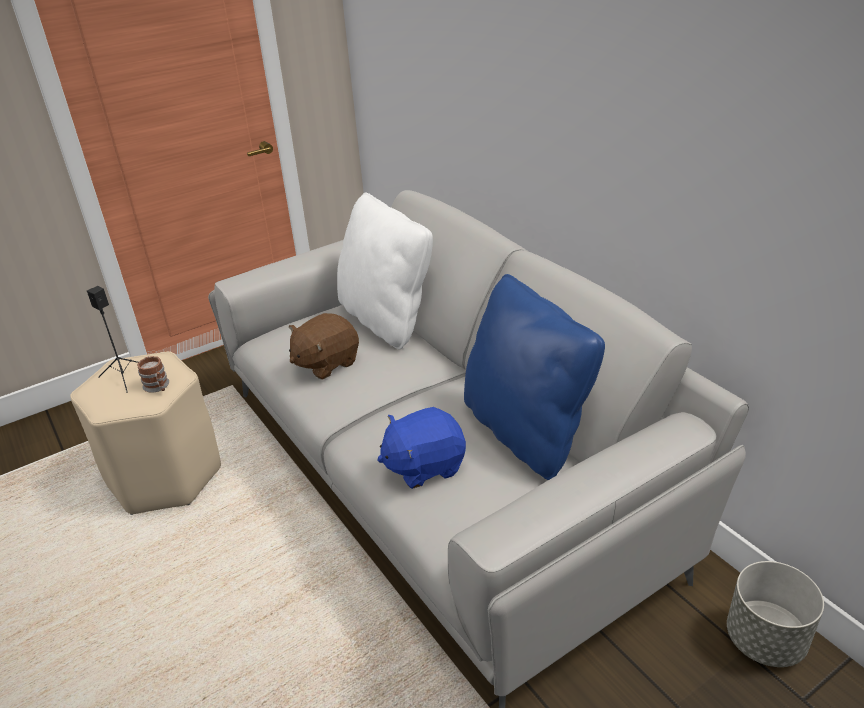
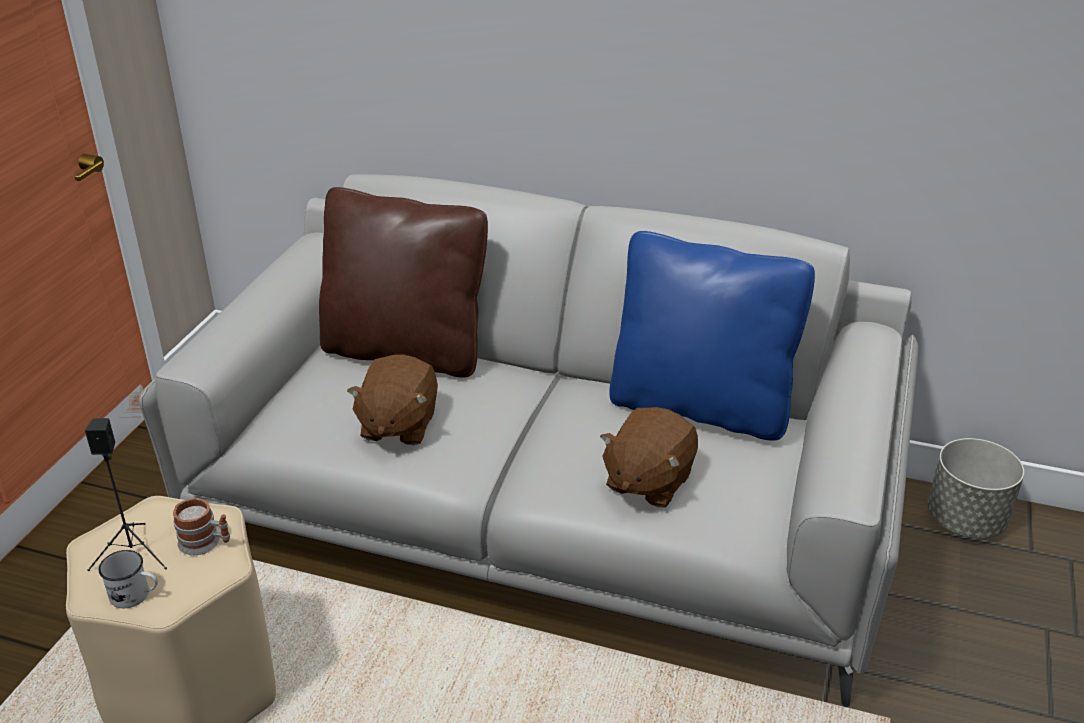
camera: 40 degrees left, 0 degrees up
white pillow [337,192,433,350] -> brown pillow [319,187,488,377]
blue plush toy [378,407,466,489] -> brown plush toy [600,407,698,508]
none -> white mug [98,550,158,608]

